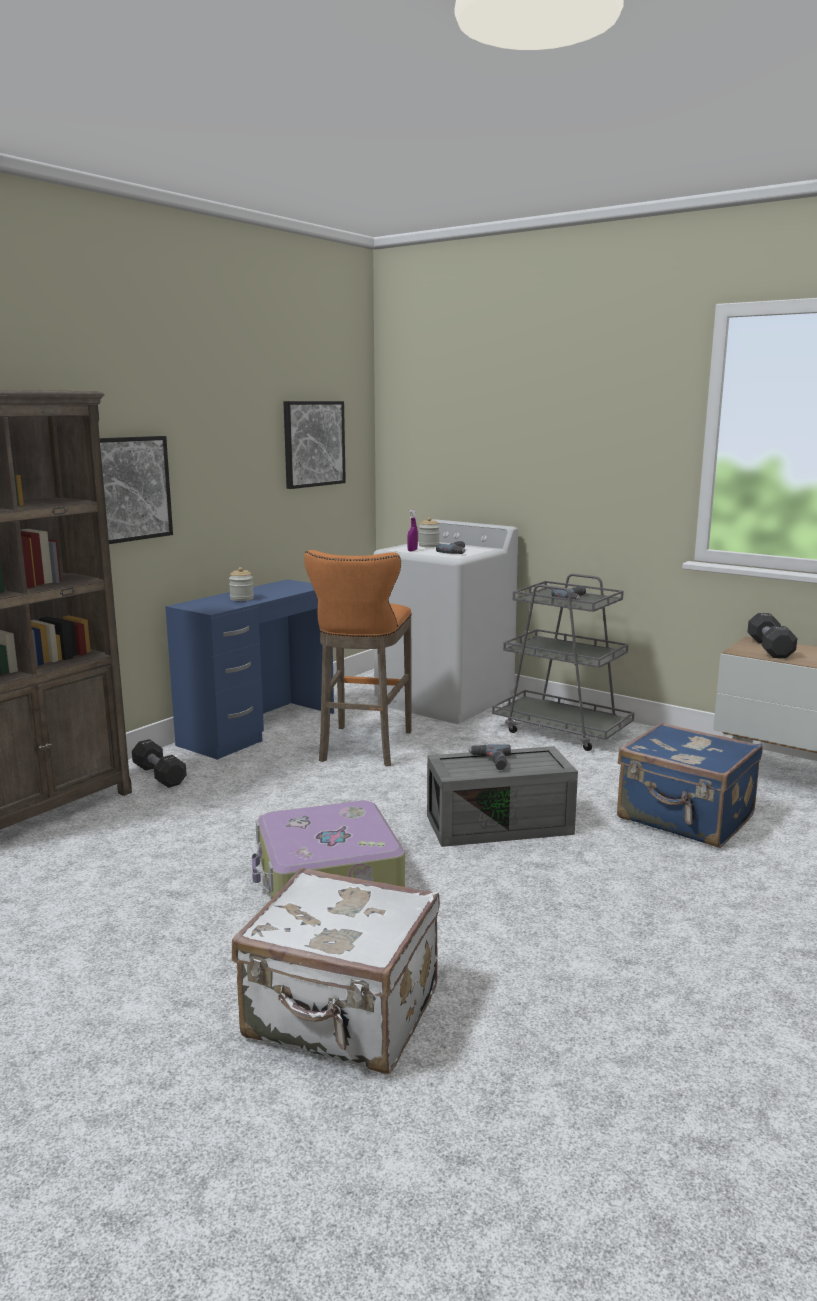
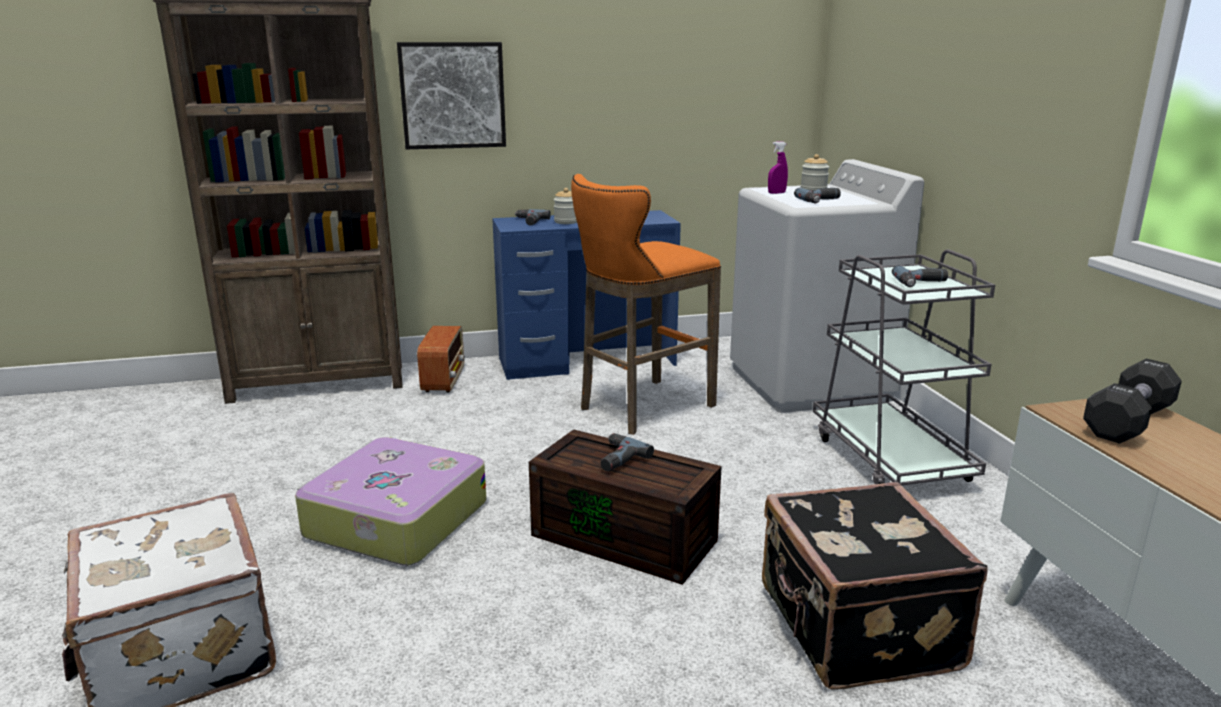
camera: 40 degrees right, 5 degrees up
black dumbbell [132,739,187,788] -> radio [417,326,465,392]
picture [284,401,346,489] -> none
grey storage box [427,746,578,847] -> brown storage box [529,429,722,585]
blue suitcase [617,722,763,848] -> black suitcase [762,482,987,690]
none -> power drill [515,209,551,226]

